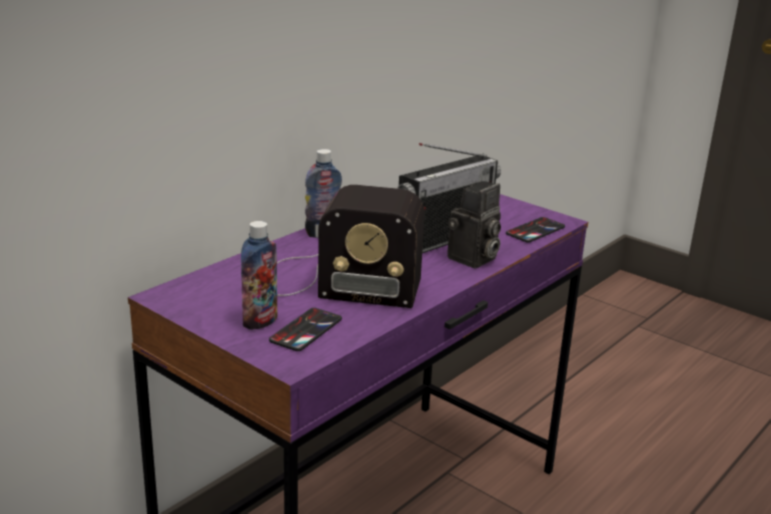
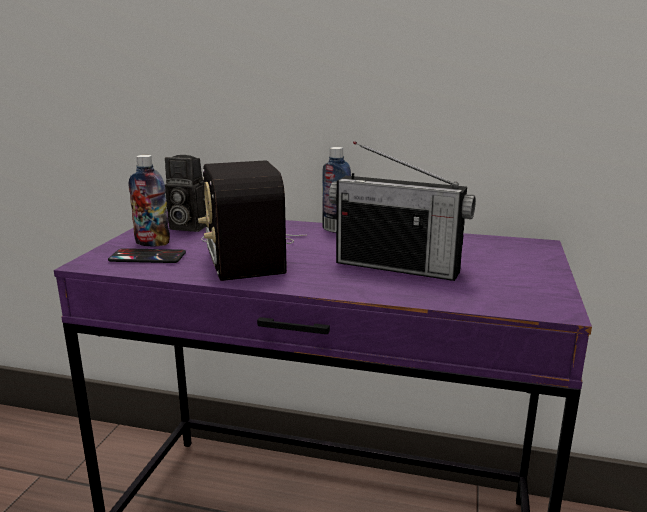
camera: 65 degrees right, 5 degrees down
camera [447,181,501,268] -> camera moved to [165,155,207,232]
phone [506,217,565,243] -> none

